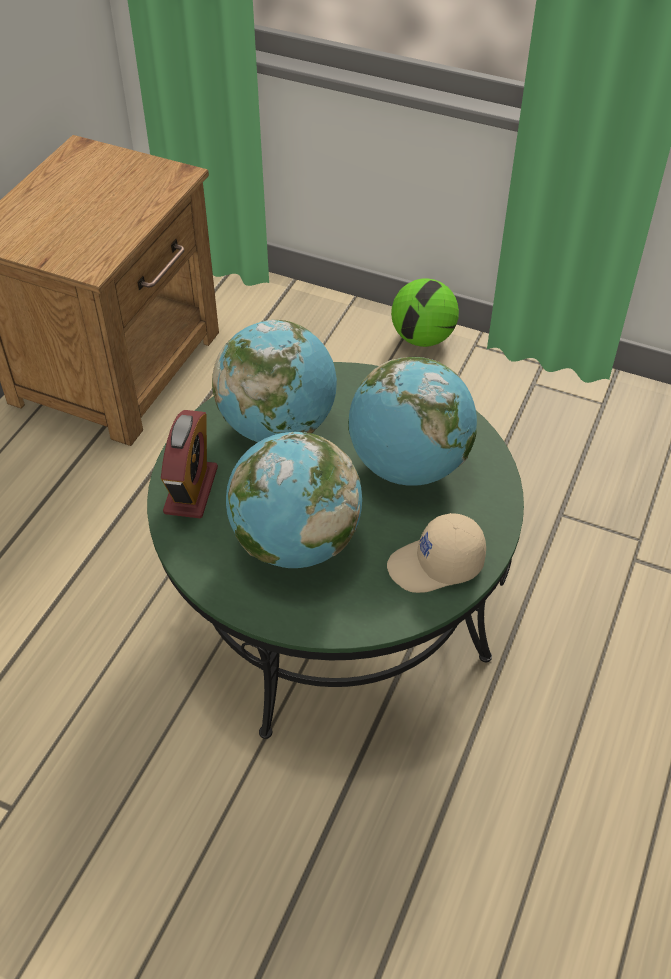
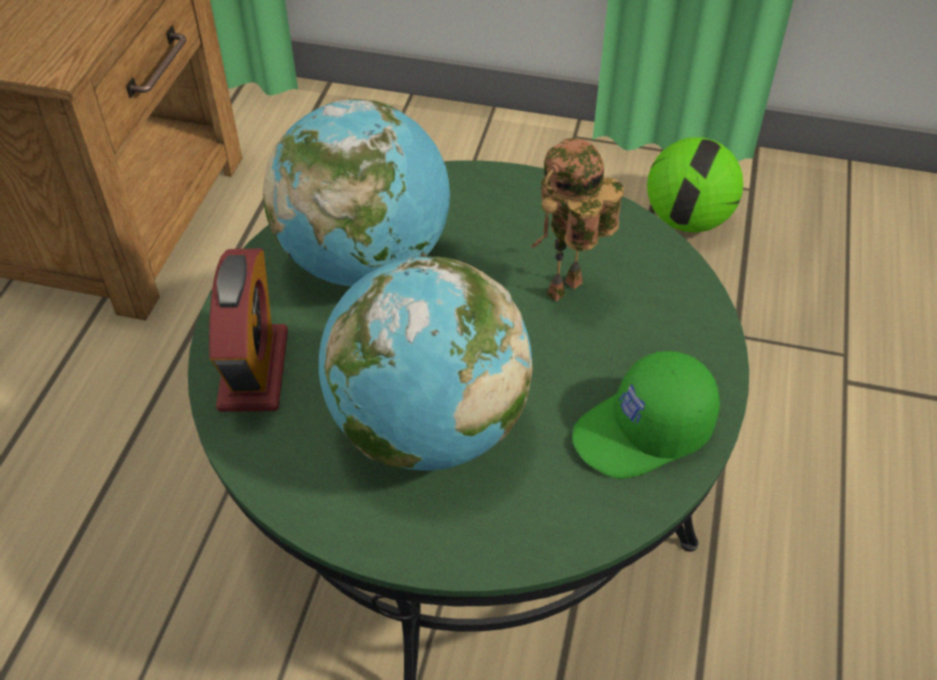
camera: 10 degrees left, 0 degrees up
globe [348,357,477,486] -> toy robot [531,138,624,301]
beige cap [387,513,486,593] -> green cap [572,351,720,479]
football [391,278,459,347] -> football moved to [647,137,743,233]

